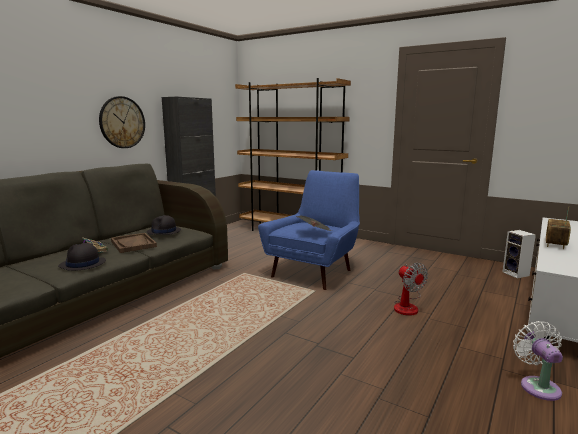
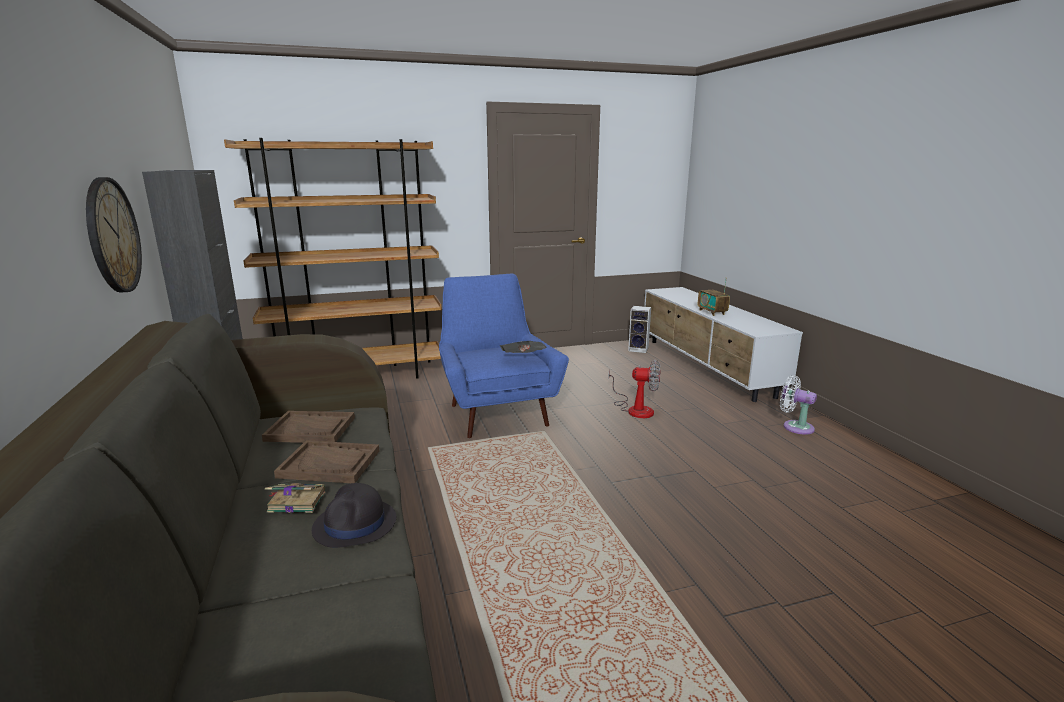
camera: 50 degrees left, 5 degrees up
black hat [147,215,181,235] -> brown tray [262,411,355,443]

